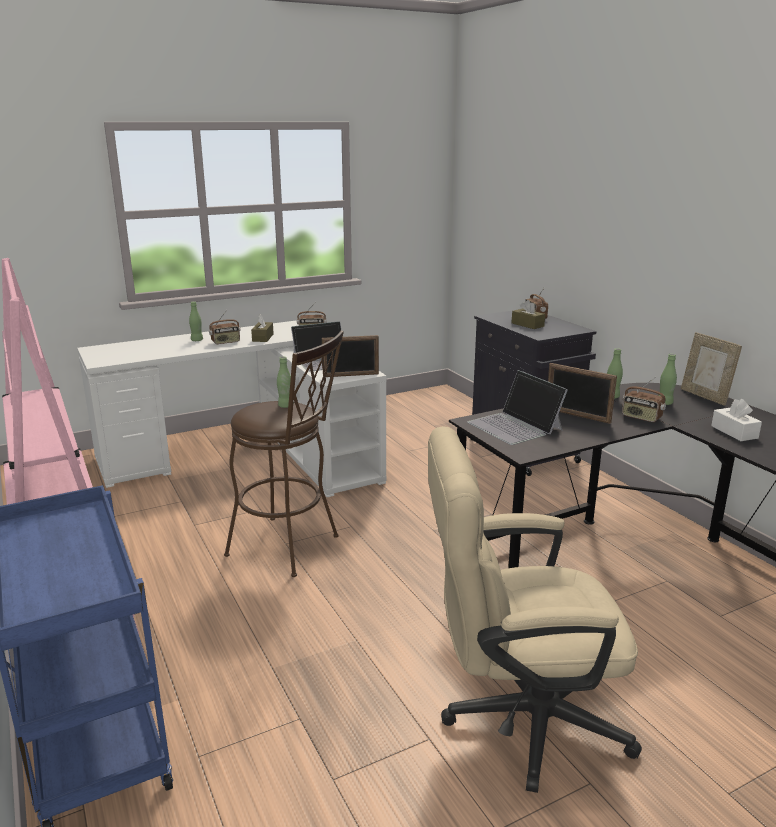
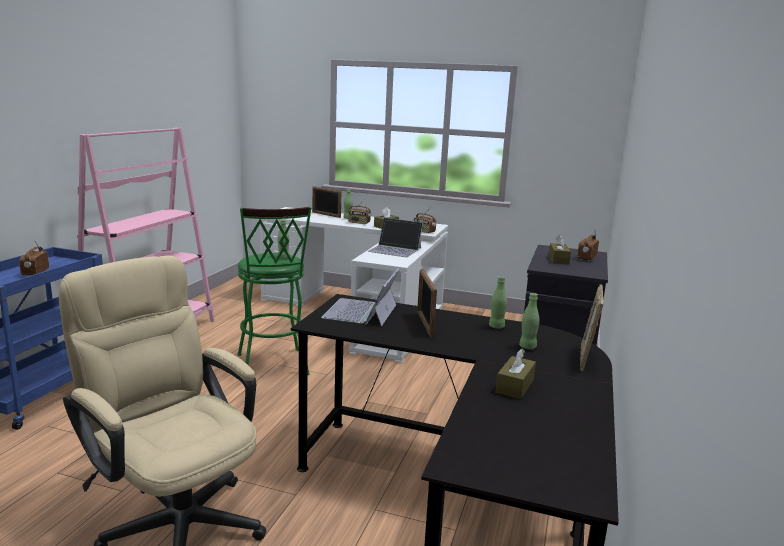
camera: 45 degrees right, 5 degrees down
brown stool [224,330,344,577] -> green stool [237,207,311,376]
picture frame [322,335,379,377] -> picture frame moved to [312,186,341,218]
radio [622,377,666,422] -> radio moved to [19,240,49,276]
white tissue box [711,399,762,441] -> brown tissue box [496,349,536,399]

